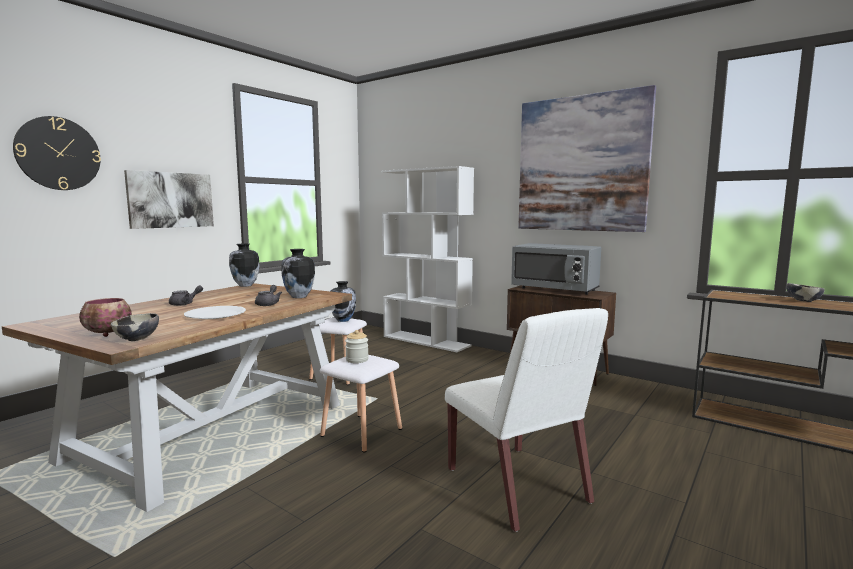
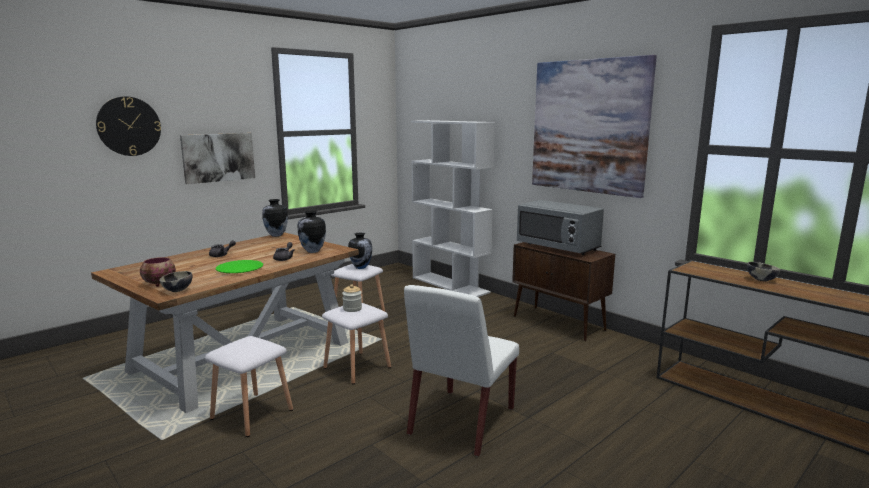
camera: 10 degrees right, 5 degrees up
white plate [184,306,246,319] -> green plate [216,260,263,273]
white chair [445,308,608,532] -> white chair turned 45 degrees clockwise [404,285,519,457]
none -> white stool [205,336,293,437]

